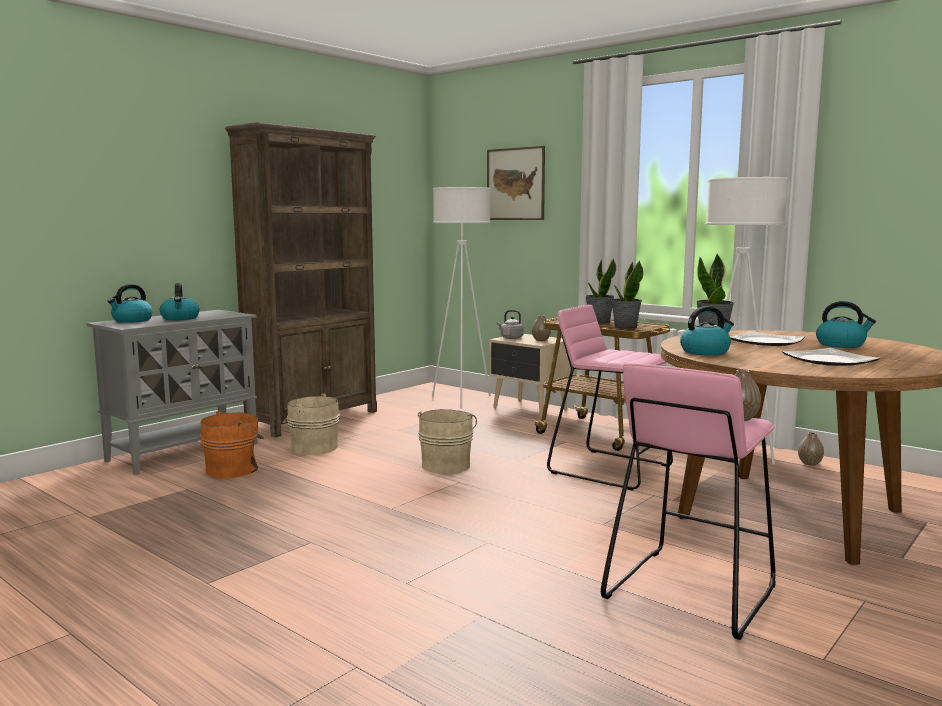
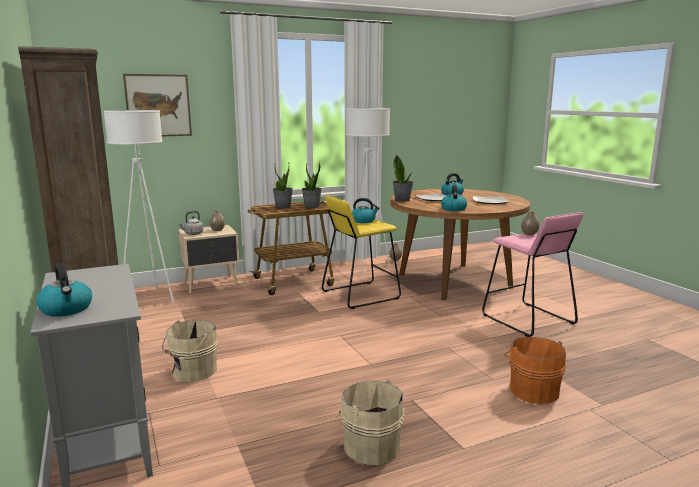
camera: 65 degrees left, 5 degrees up
kettle [160,283,200,320] -> kettle moved to [352,198,379,223]
orange bucket [200,411,264,479] -> orange bucket moved to [505,337,566,404]
beige bucket [418,409,477,473] -> beige bucket moved to [335,380,404,465]
pink stool [547,305,673,490] -> yellow stool [322,195,401,309]

